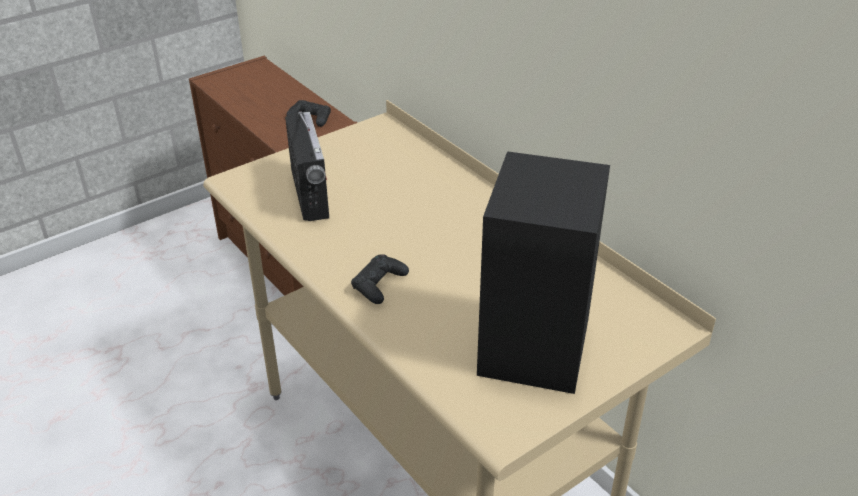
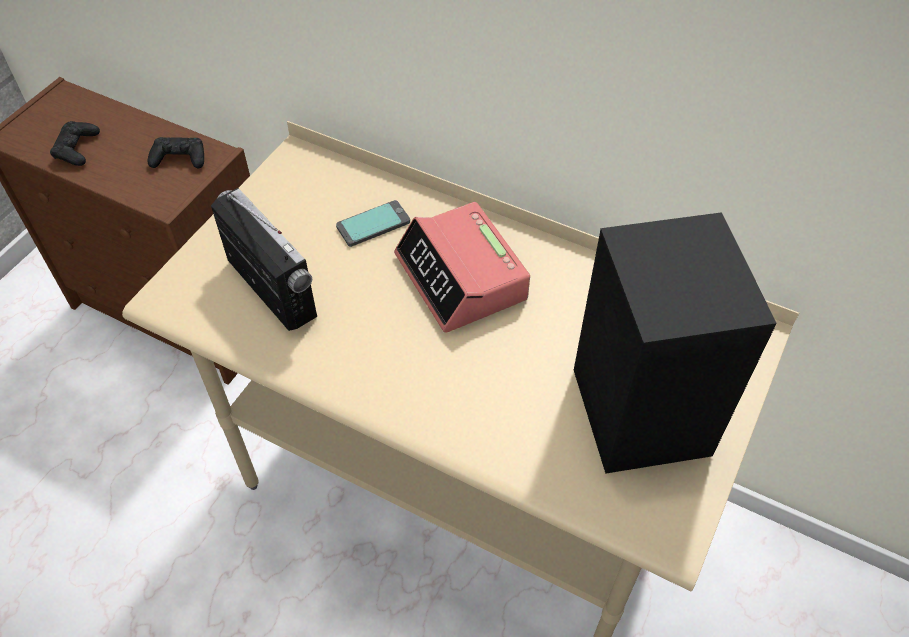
camera: 25 degrees left, 15 degrees up
black game controller [351,254,409,304] -> black game controller moved to [50,121,100,166]
none -> phone [336,200,410,247]
none -> alarm clock [394,202,530,333]

